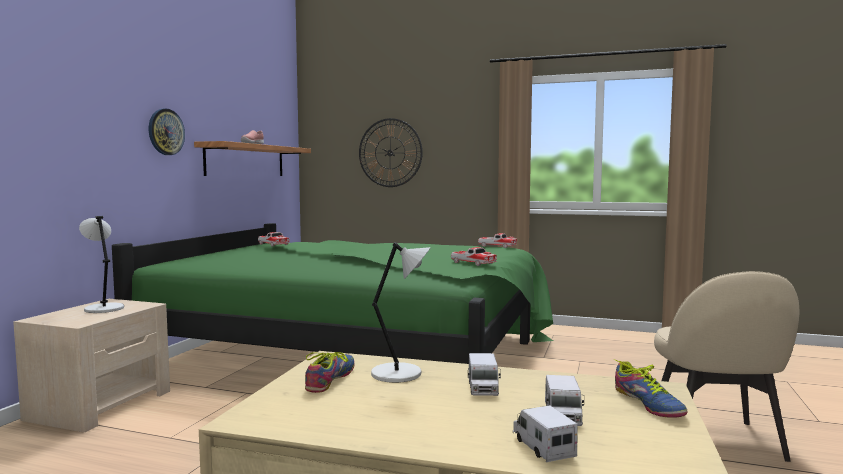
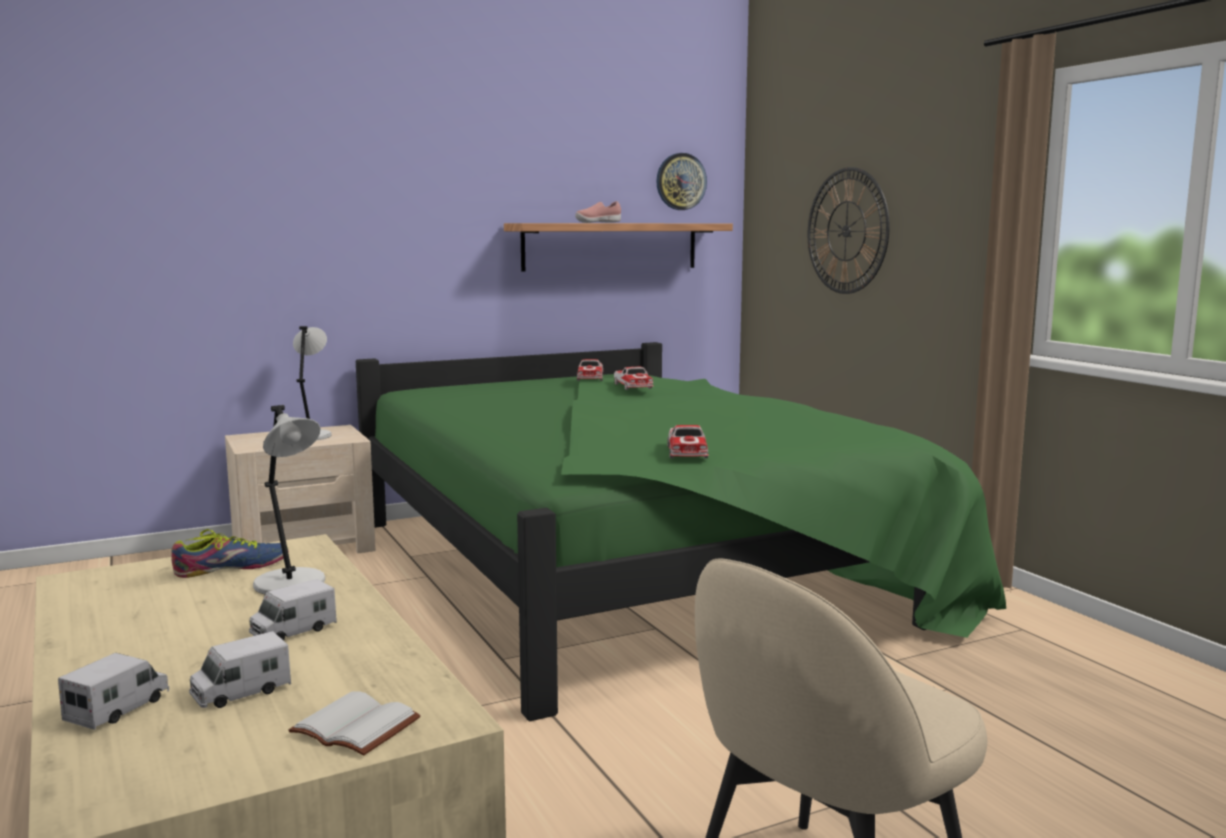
camera: 45 degrees right, 5 degrees up
wall clock [149,108,185,155] -> wall clock moved to [656,153,707,210]
toy car [478,233,517,248] -> toy car moved to [614,366,653,390]
shoe [613,359,688,418] -> white book [288,691,421,756]

